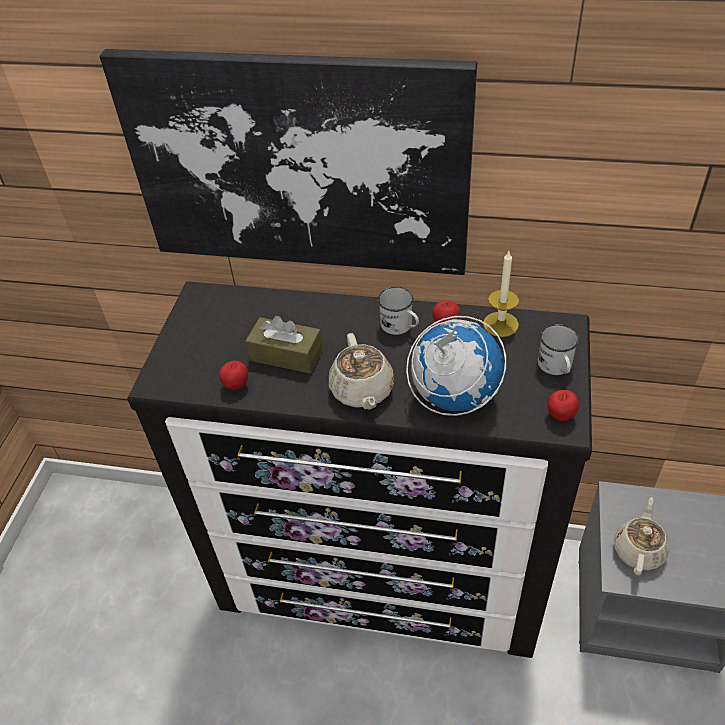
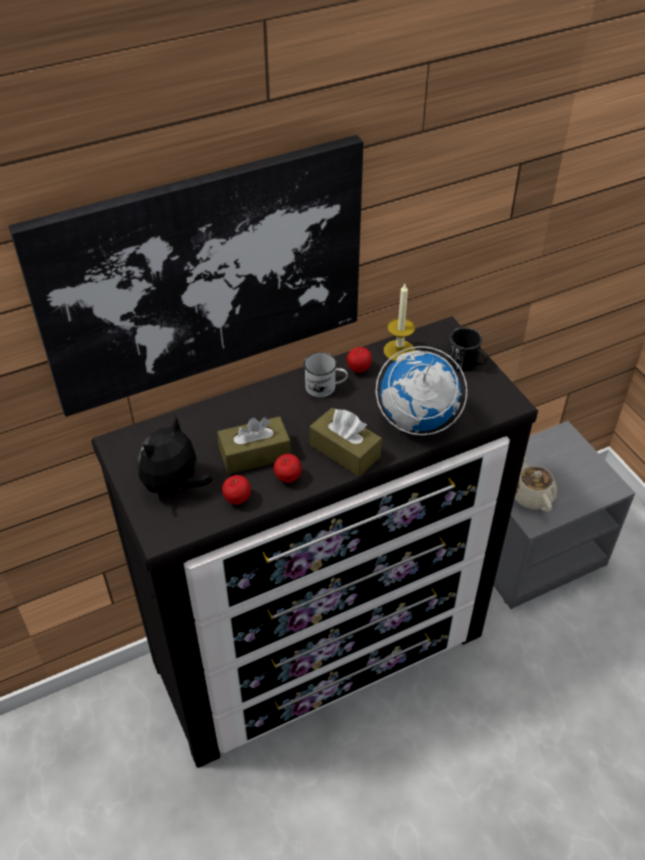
camera: 40 degrees left, 0 degrees up
beige teapot [329,333,394,409] -> brown tissue box [310,408,382,476]
white mug [538,324,579,375] -> black mug [448,327,488,371]
apple [547,390,579,421] -> apple moved to [273,454,302,483]
none -> plush toy [138,415,213,503]

